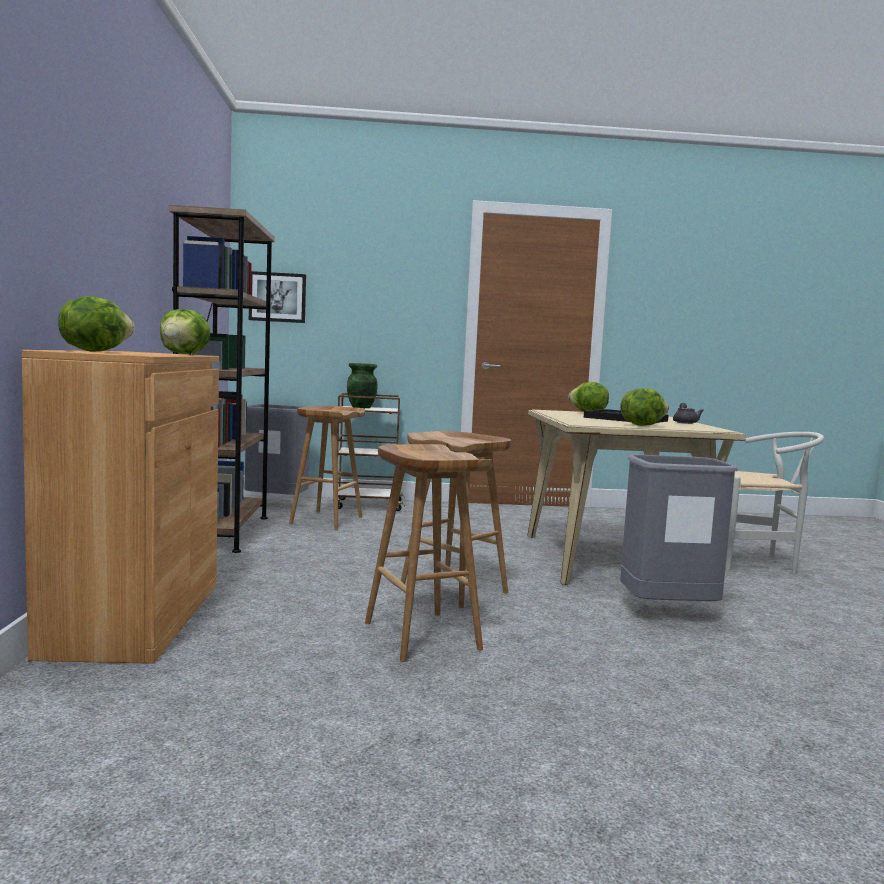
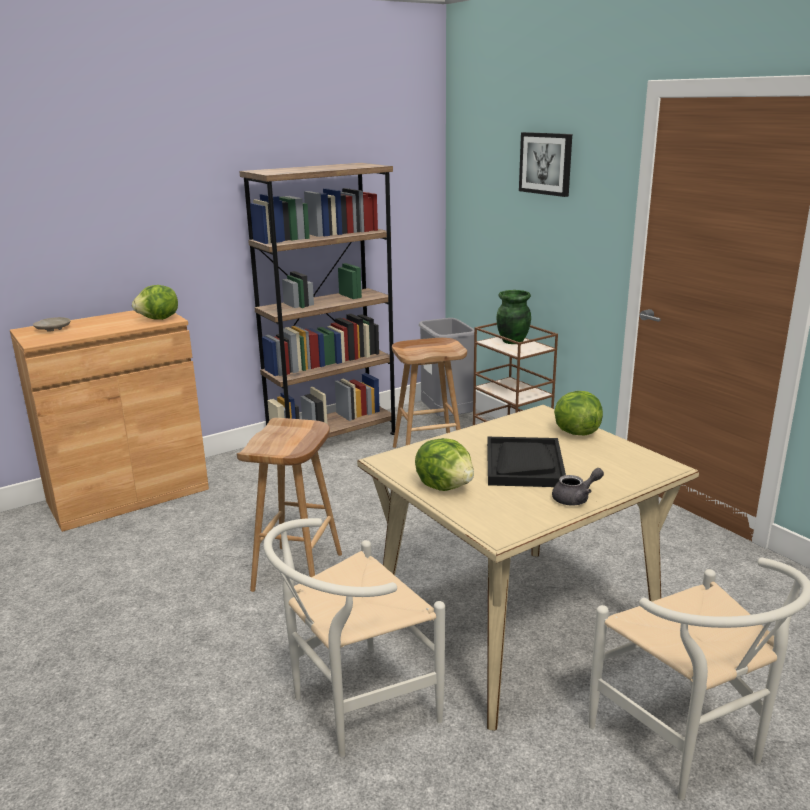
camera: 60 degrees right, 15 degrees up
lettuce [58,296,135,352] -> beige plate [33,317,71,331]
picture [249,271,306,323] -> picture moved to [519,132,572,197]
brown stool [365,444,492,662] -> none
grey trash can [620,455,738,601] -> white chair [263,518,445,757]

